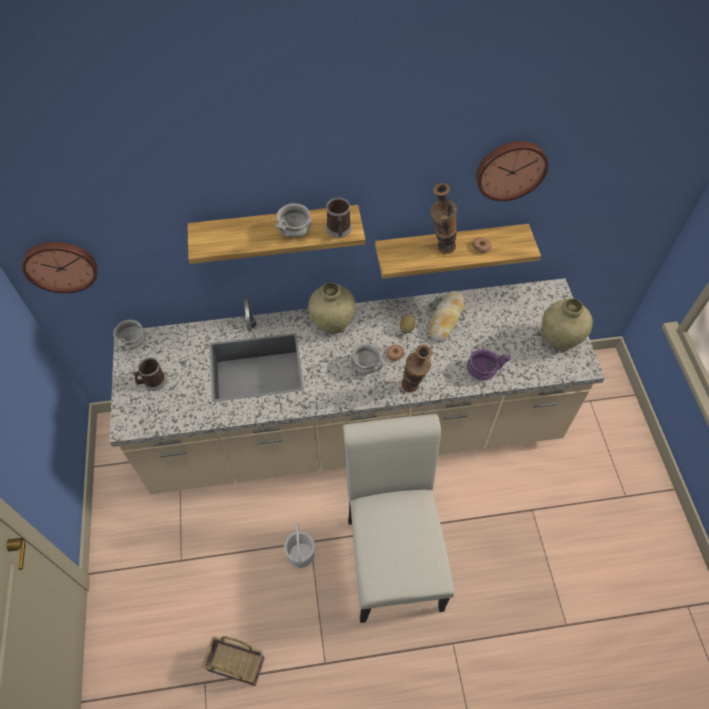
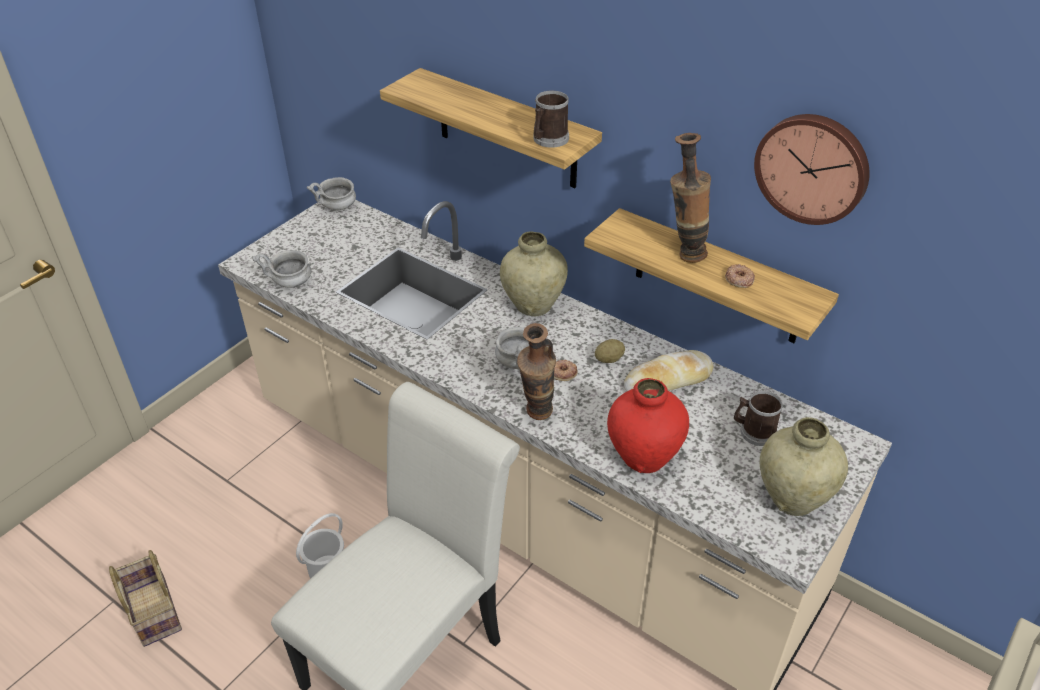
camera: 45 degrees right, 15 degrees down
wall clock [22,242,97,293] -> none
mug [133,358,167,391] -> mug moved to [734,391,783,446]
grey bowl [275,203,311,237] -> grey bowl moved to [252,250,311,288]
purple bowl [467,349,511,380] -> red vase [607,378,689,473]

